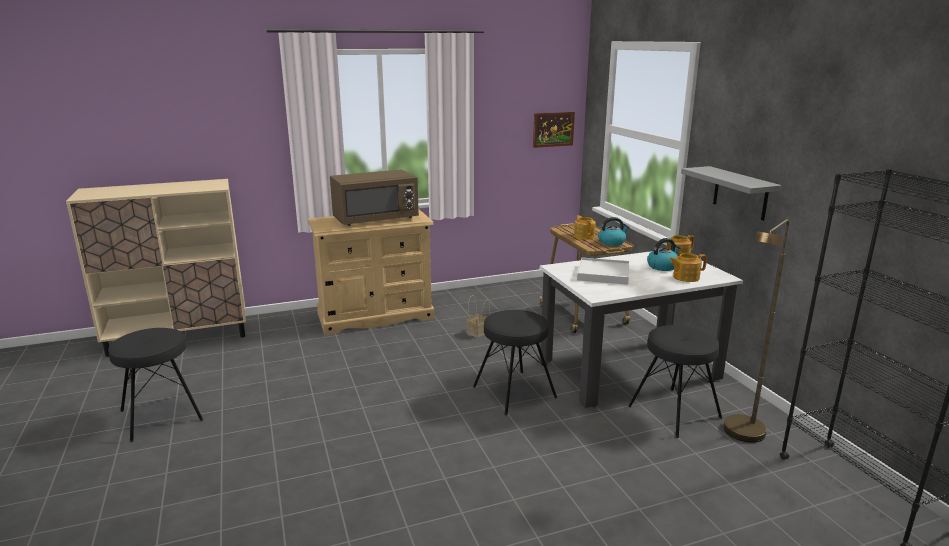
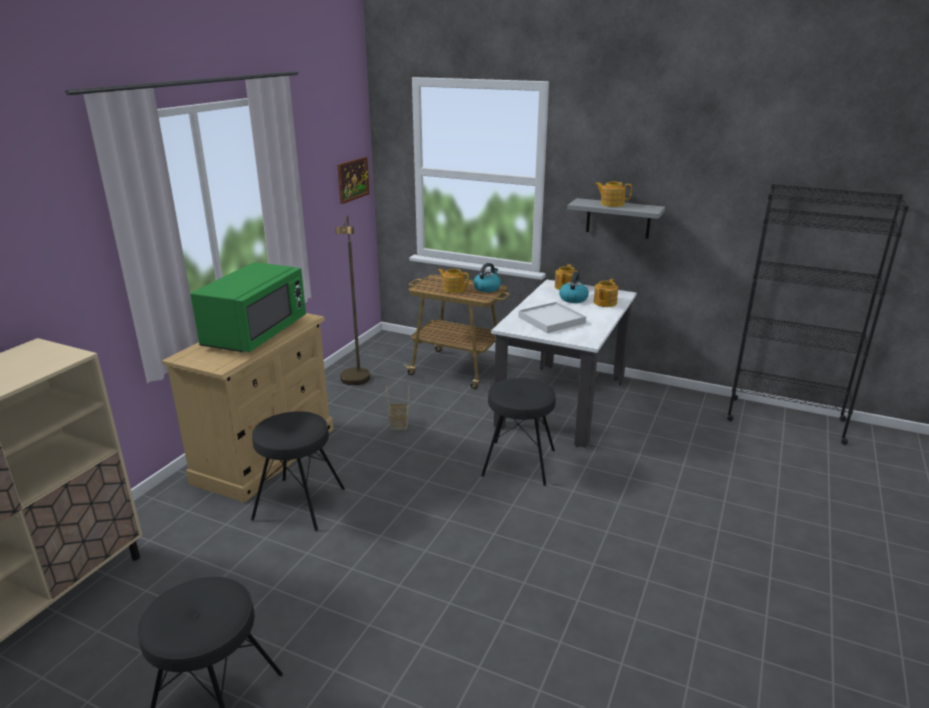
camera: 45 degrees left, 5 degrees up
brown microwave [330,170,419,226] -> green microwave [190,262,306,352]
black stool [628,325,722,438] -> black stool moved to [251,411,345,531]
brown floor lamp [724,219,789,443] -> brown floor lamp moved to [335,215,370,385]
none -> teapot [595,182,632,207]

